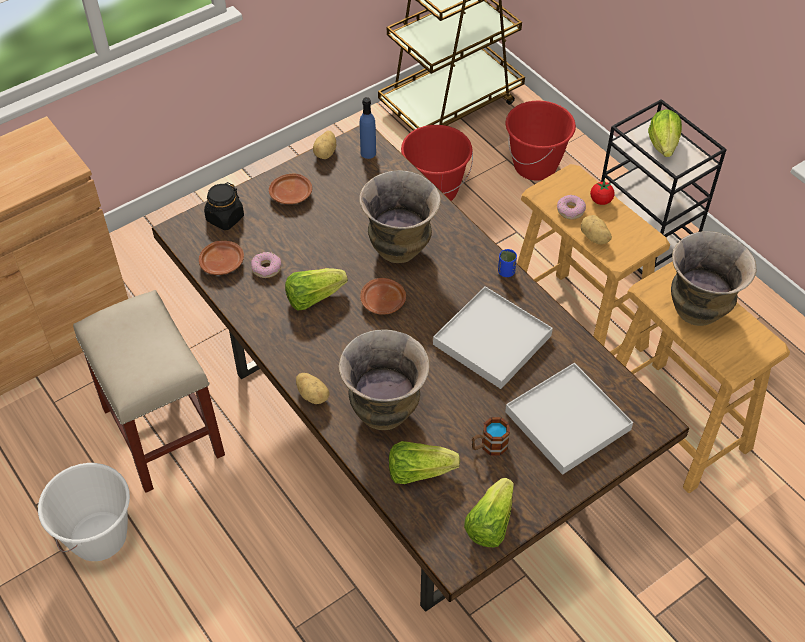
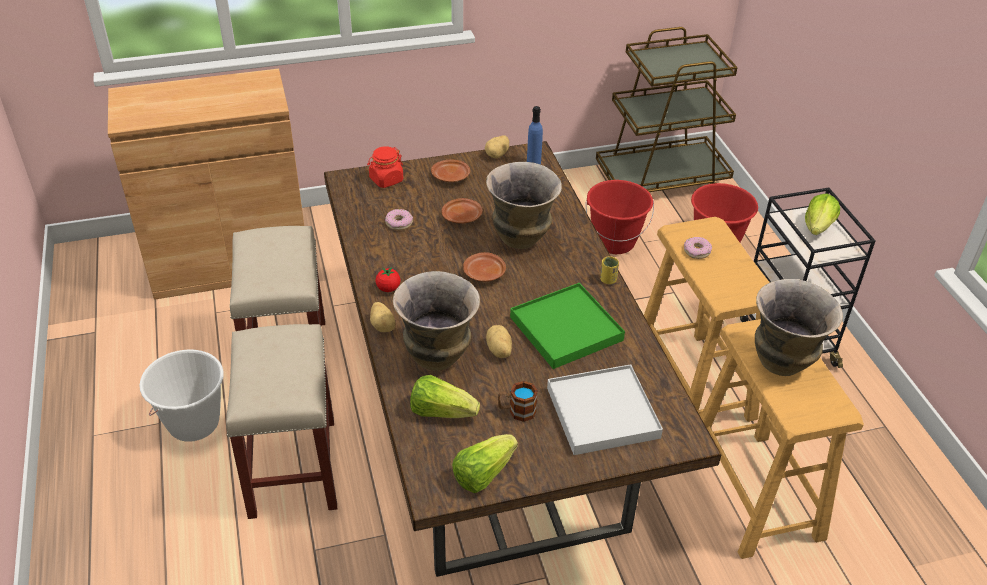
camera: 20 degrees right, 10 degrees down
brown plate [199,241,244,275] -> brown plate moved to [441,198,483,224]
black jar [204,182,244,230] -> red jar [367,146,403,188]
lettuce [285,268,348,311] -> none
white tray [433,286,553,389] -> green tray [510,283,625,369]
blue cup [498,249,517,277] -> yellow cup [600,256,619,284]
potato [581,215,612,245] -> potato moved to [486,325,512,358]
tomato [590,180,615,205] -> tomato moved to [375,267,401,292]
none -> beige stool [226,324,337,519]

